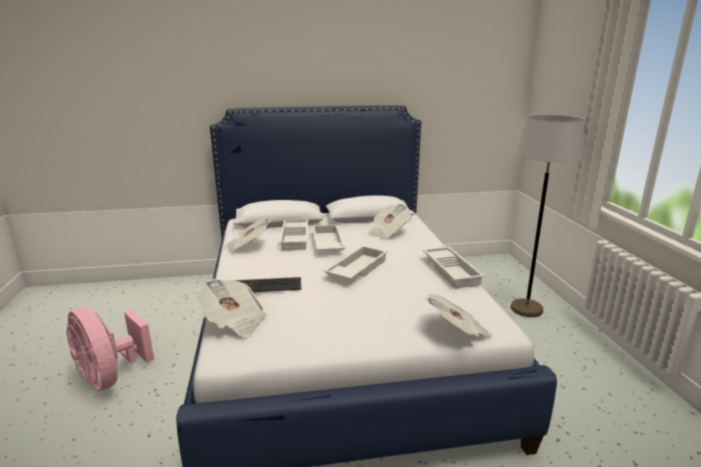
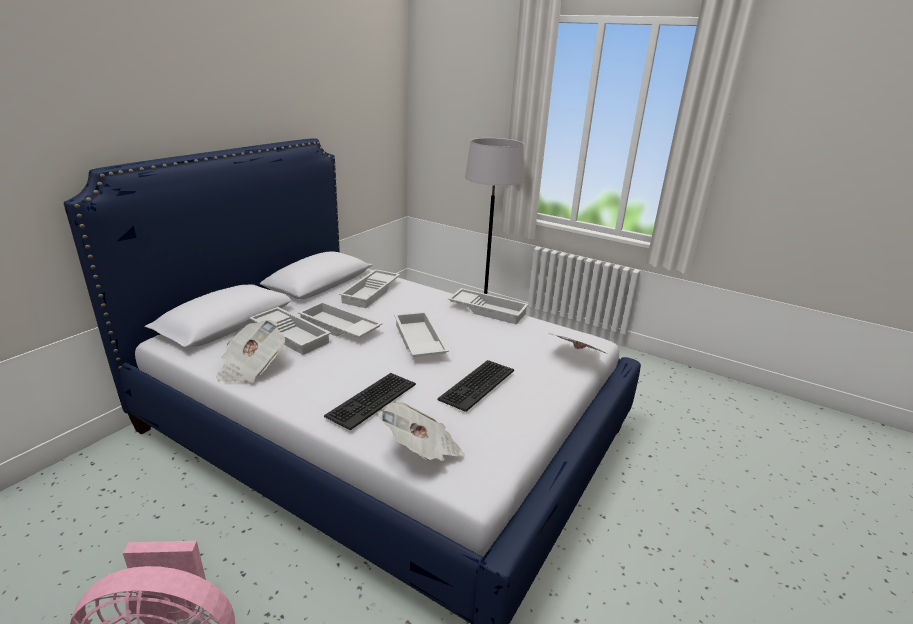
camera: 50 degrees left, 5 degrees up
newspaper [368,204,412,238] -> white tray [339,269,400,308]
none -> keyboard [437,360,514,412]

